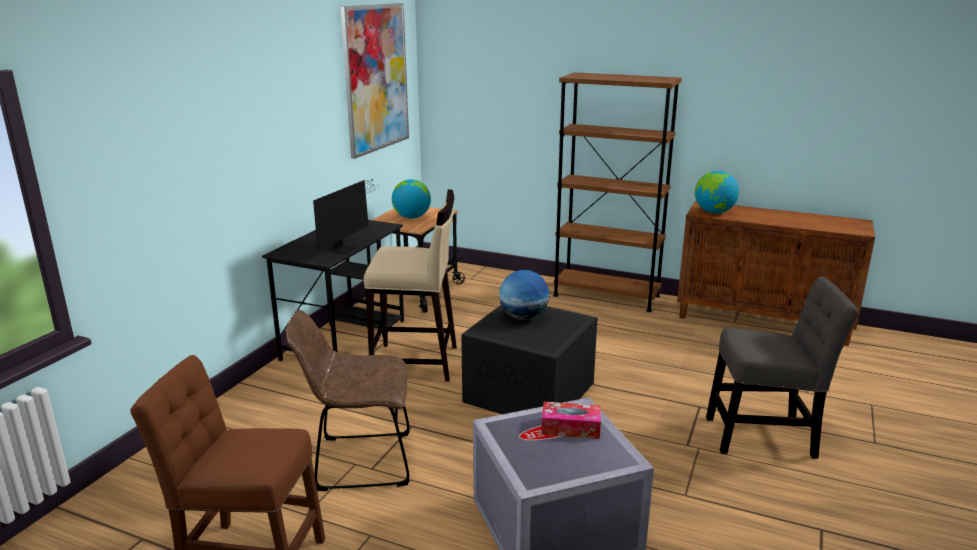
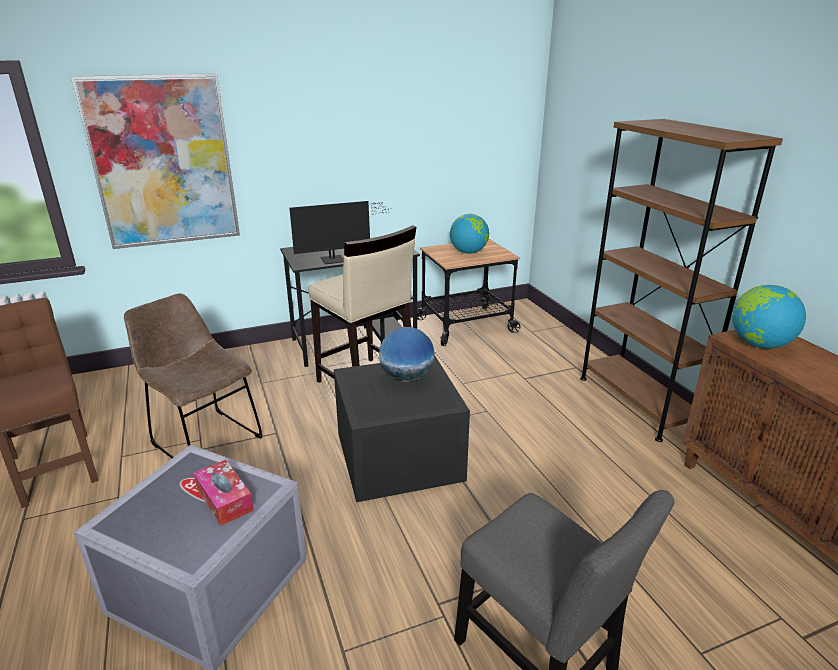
camera: 45 degrees right, 5 degrees up
picture [341,3,409,159] -> picture moved to [71,73,240,249]

